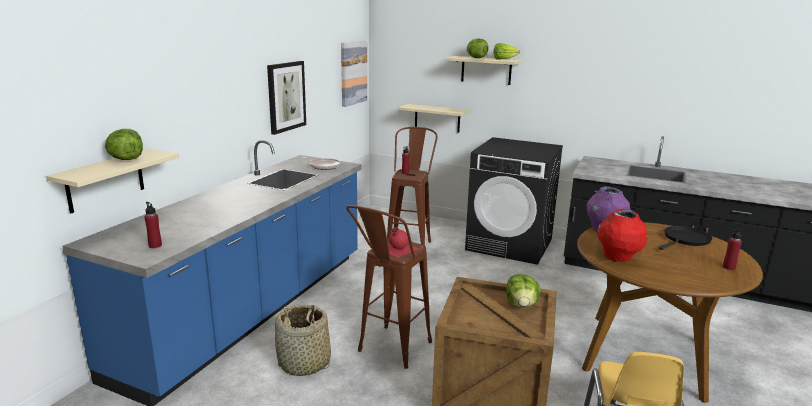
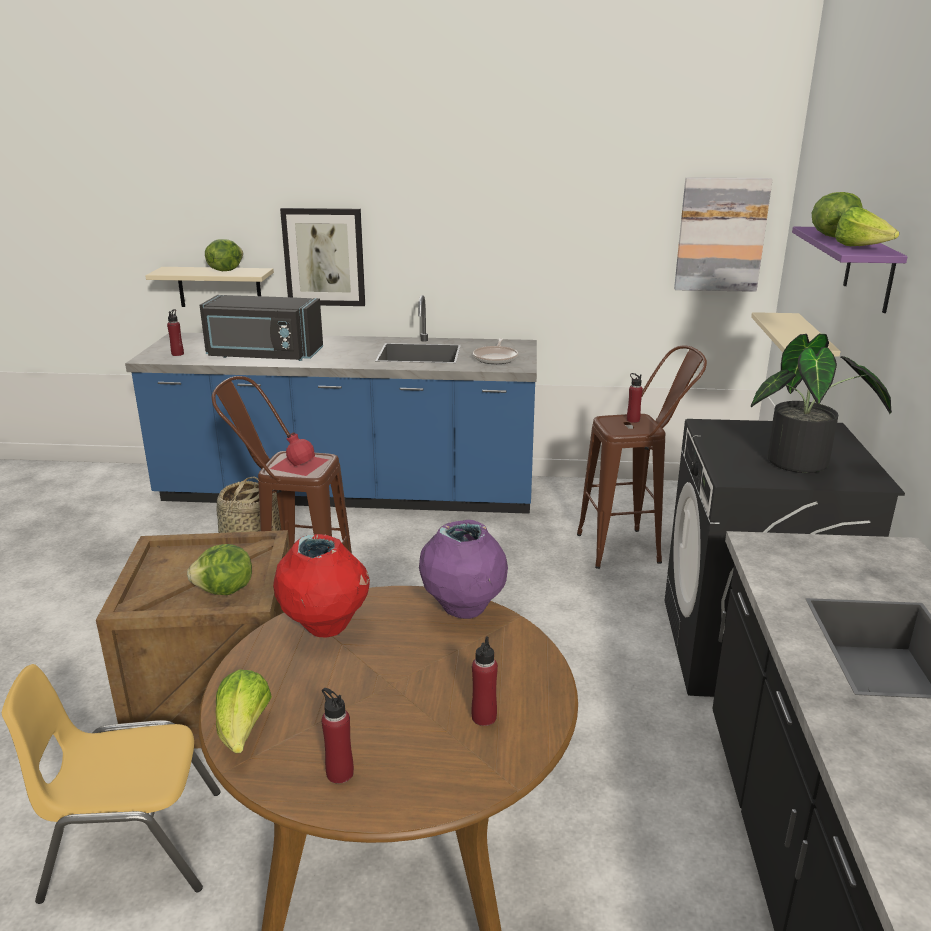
camera: 70 degrees right, 5 degrees up
picture [267,61,306,135] -> picture moved to [280,208,365,306]
beige shelf [445,56,522,85] -> purple shelf [792,227,908,313]
black frying pan [659,226,712,250] -> red bottle [472,636,498,726]
none -> black microwave [200,295,323,361]
none -> lettuce [216,669,272,753]
none -> potted plant [751,334,892,473]

